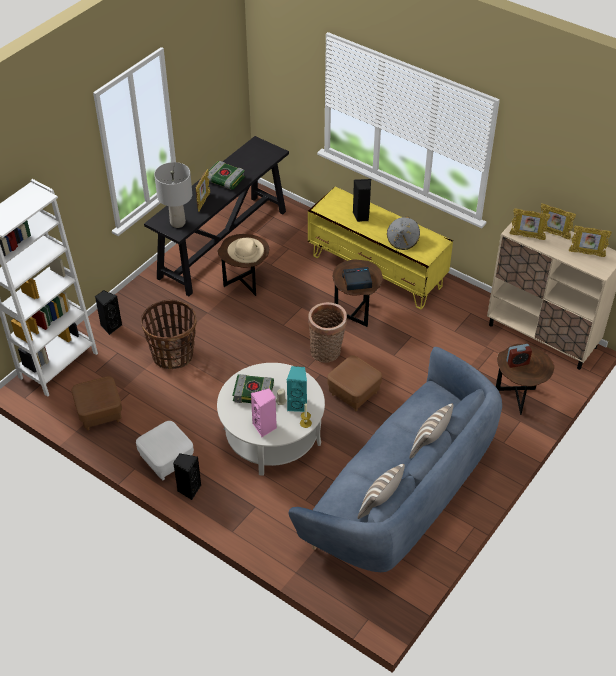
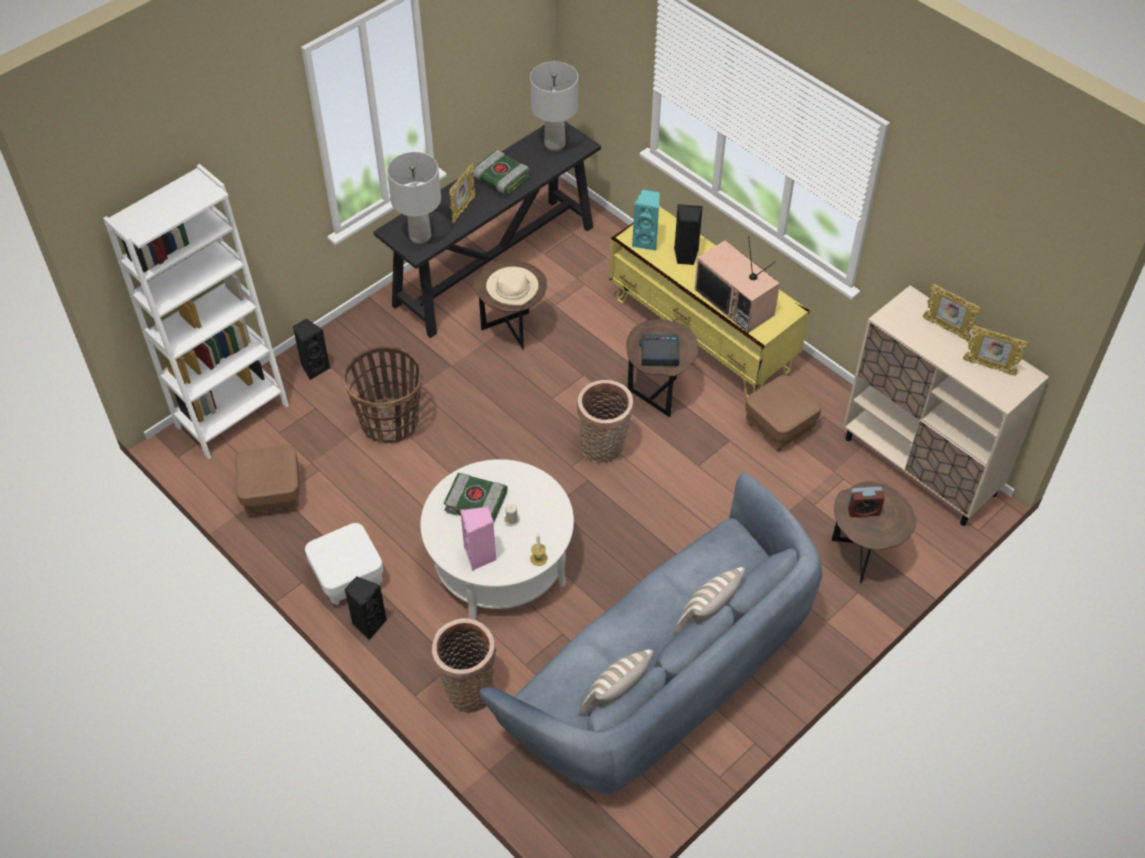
camera: 10 degrees right, 5 degrees up
turquoise speaker [287,366,307,412] -> turquoise speaker moved to [632,189,660,251]
brown ottoman [327,356,382,411] -> brown ottoman moved to [745,375,822,451]
grey hat [387,216,420,250] -> television [695,236,780,333]
picture frame [510,208,550,240] -> none
none -> basket [431,618,496,713]
none -> grey table lamp [530,61,578,151]

